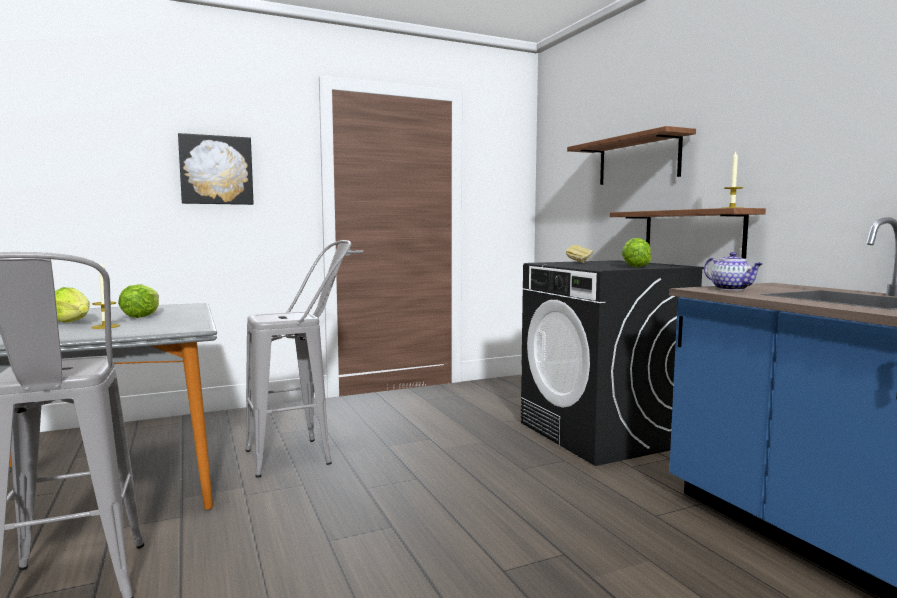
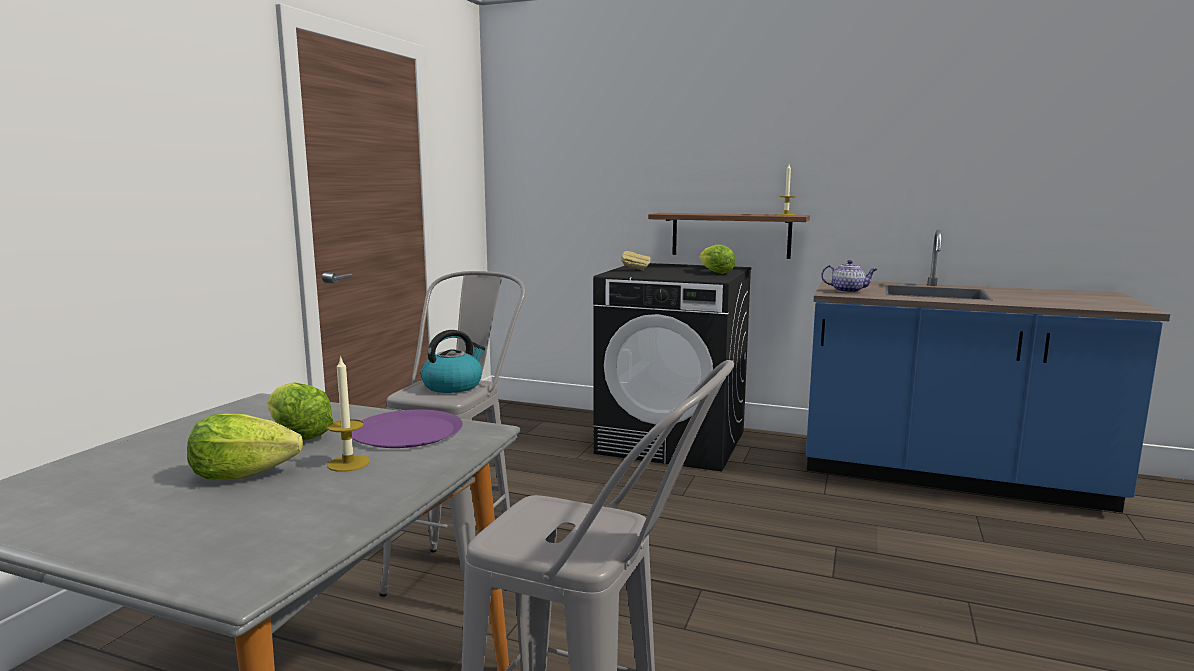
camera: 45 degrees left, 5 degrees up
picture [178,133,254,205] -> none
shelf [567,126,696,185] -> none
none -> purple plate [352,410,463,448]
none -> kettle [421,330,485,393]

